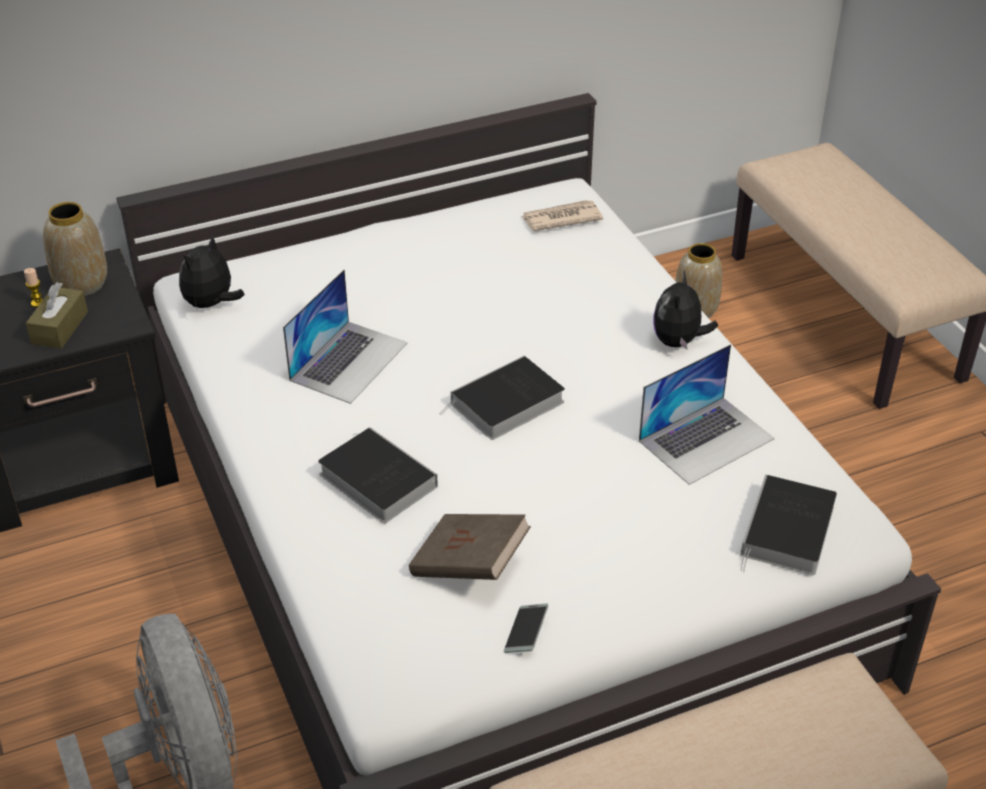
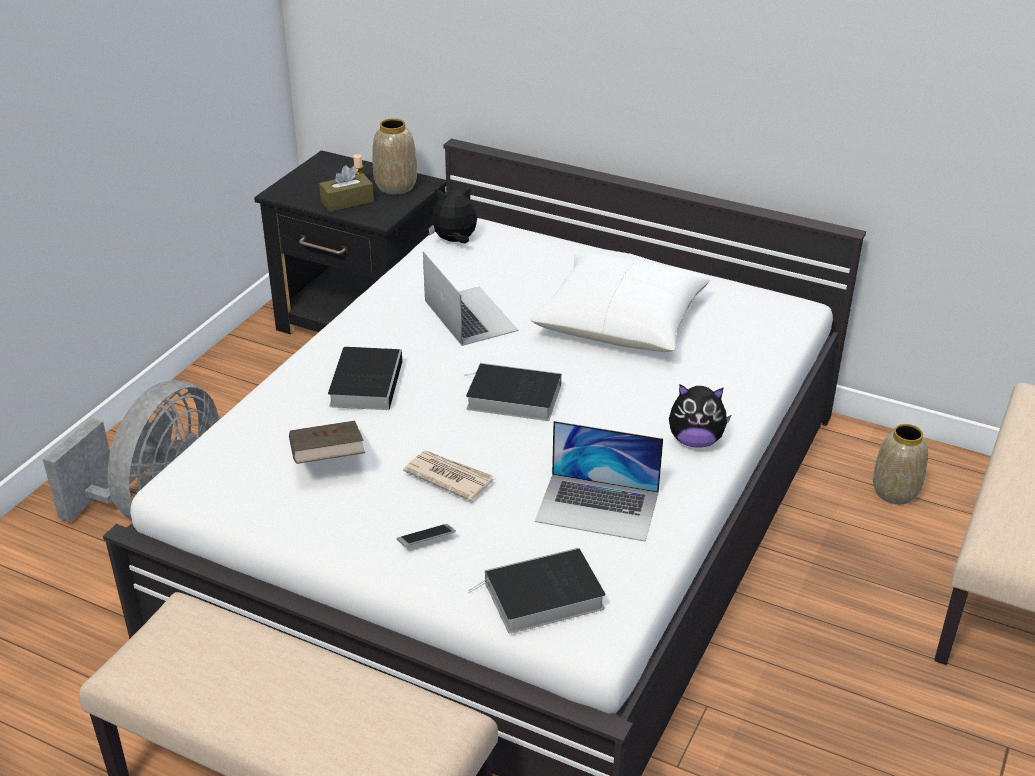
camera: 50 degrees right, 5 degrees down
laptop [283,269,408,404] -> laptop turned 105 degrees counterclockwise [423,251,519,346]
phone [504,603,548,653] -> phone moved to [397,524,456,546]
newspaper [521,200,603,231] -> newspaper moved to [403,451,494,501]
plush toy [653,271,718,350] -> plush toy turned 150 degrees counterclockwise [669,384,731,448]
none -> white pillow [530,253,710,352]

